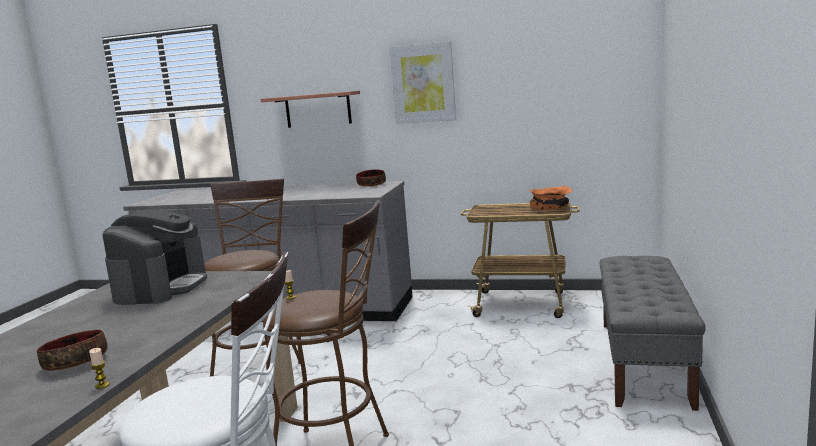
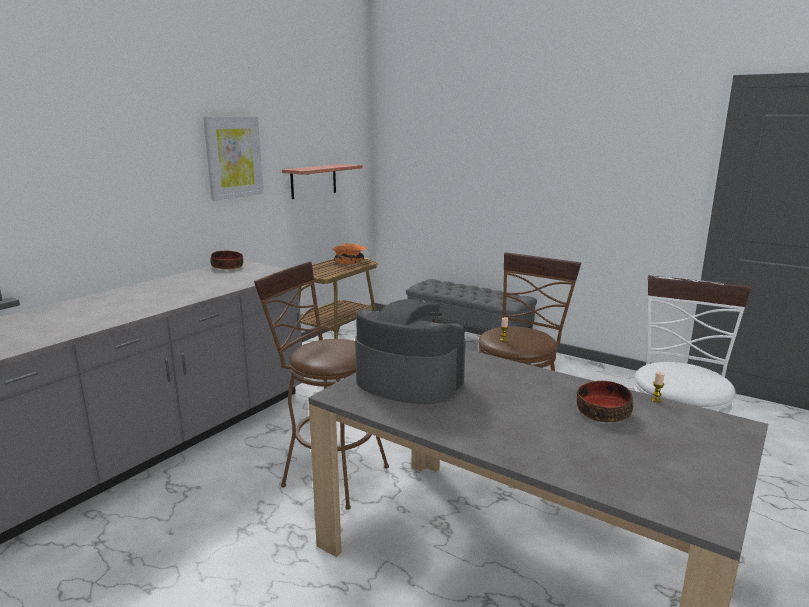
camera: 70 degrees left, 5 degrees up
shelf [261,91,360,128] -> shelf moved to [282,164,363,199]

